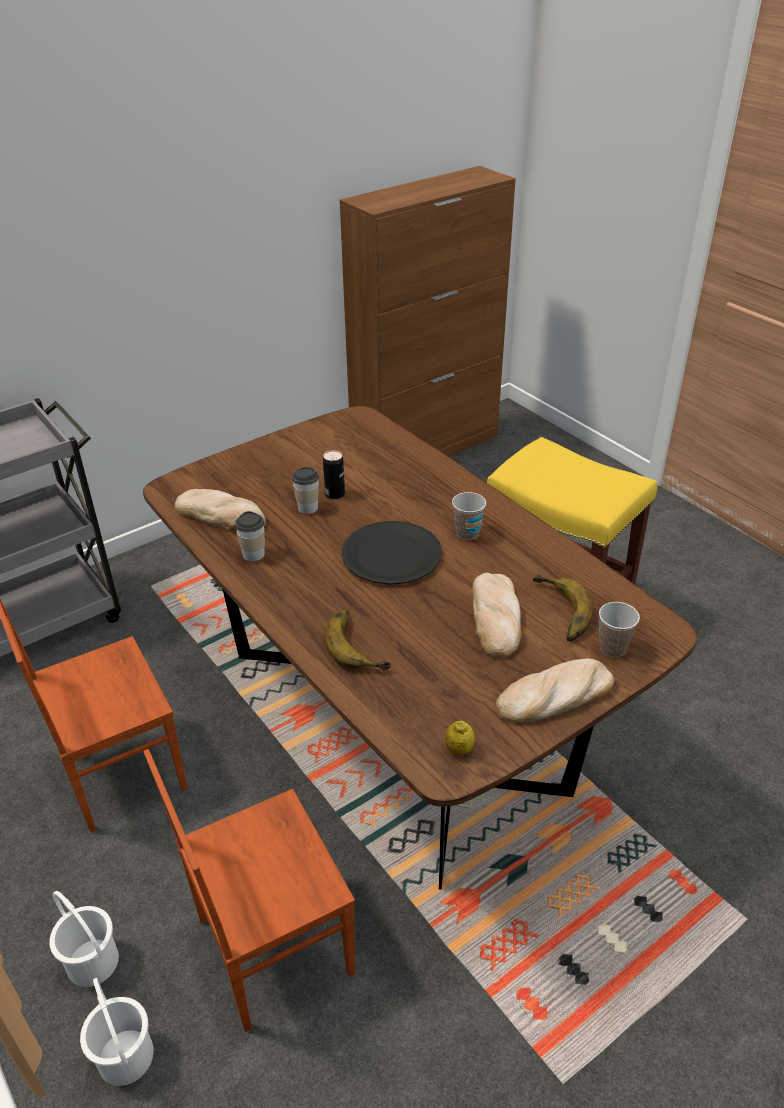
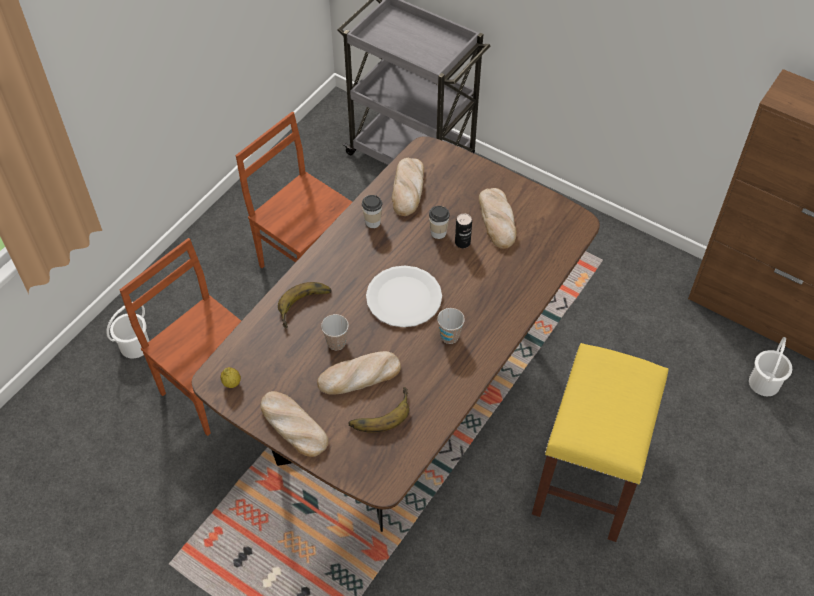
camera: 70 degrees right, 15 degrees up
white bucket [49,891,119,987] -> white bucket moved to [749,337,792,396]
black plate [342,521,442,585] -> white plate [366,266,442,327]
cup [599,602,640,657] -> cup moved to [321,314,349,351]
none -> bread [479,188,516,249]

